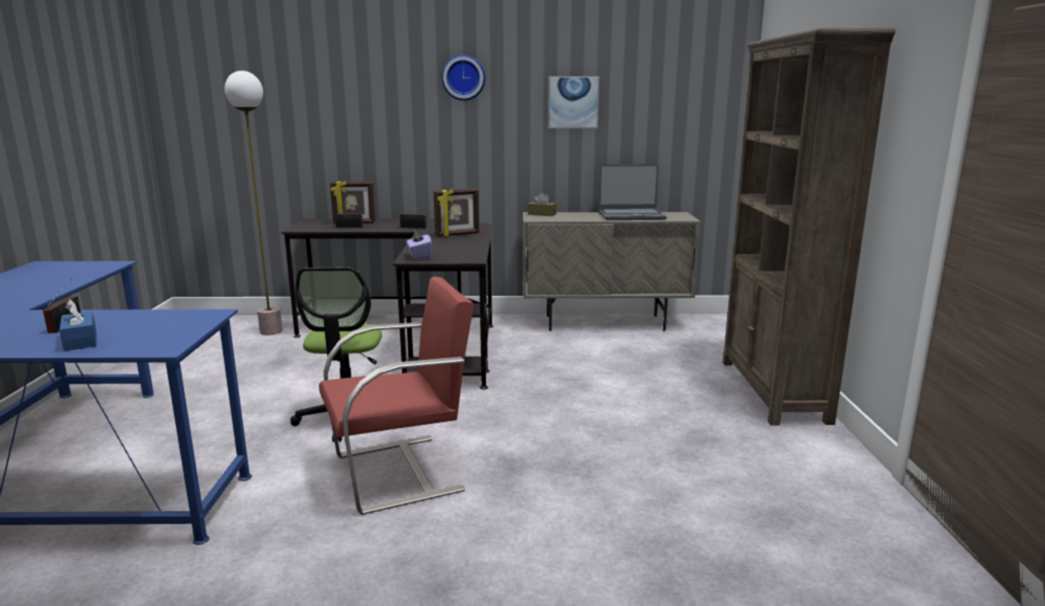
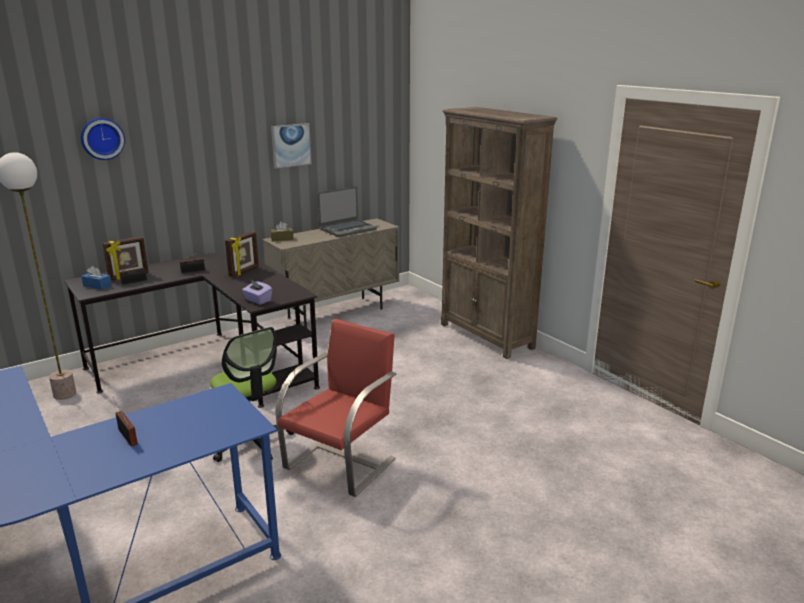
camera: 35 degrees left, 5 degrees up
blue tissue box [59,299,97,351] -> blue tissue box moved to [81,266,112,290]
wall clock [442,55,485,101] -> wall clock moved to [81,118,125,160]

